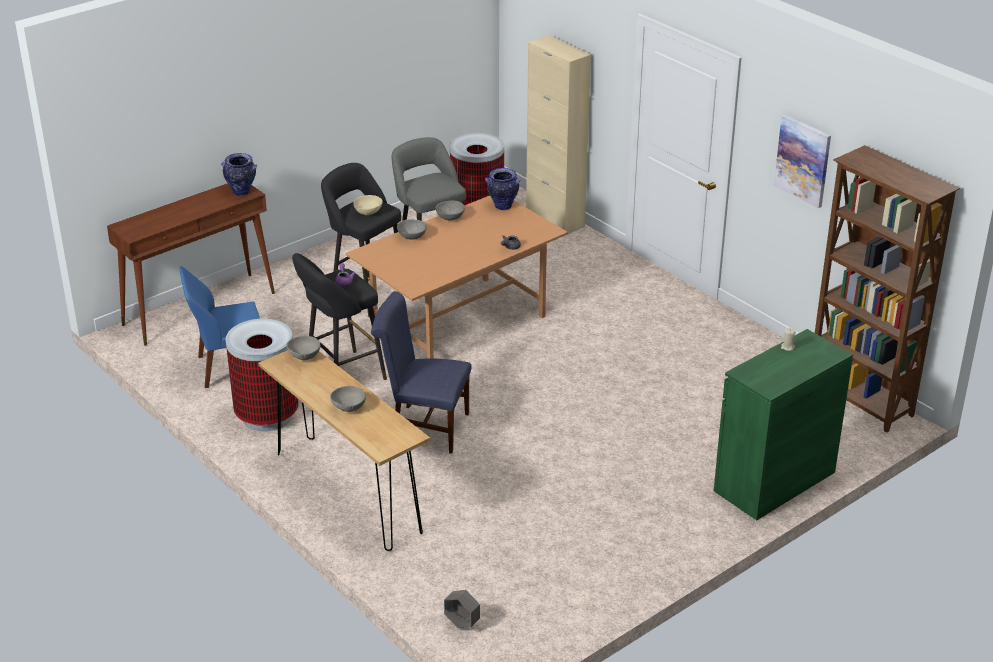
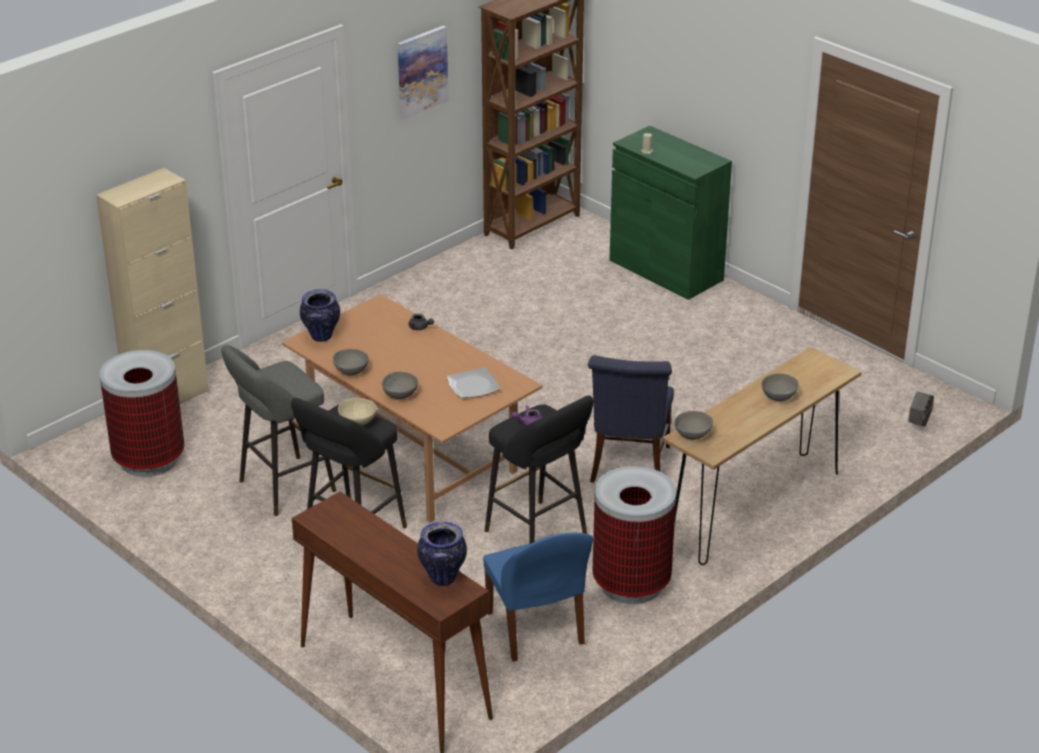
camera: 95 degrees left, 0 degrees up
vase [221,153,257,196] -> vase moved to [417,522,467,586]
none -> plate [446,368,500,398]

